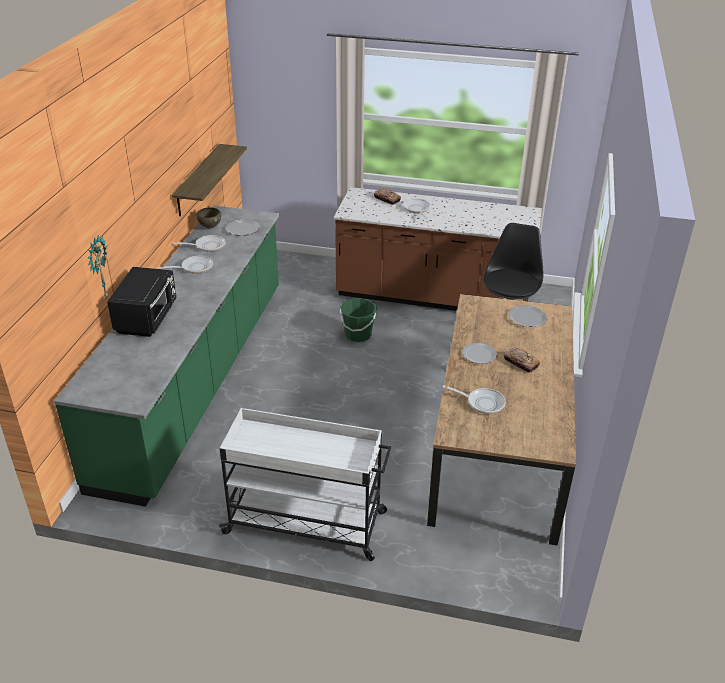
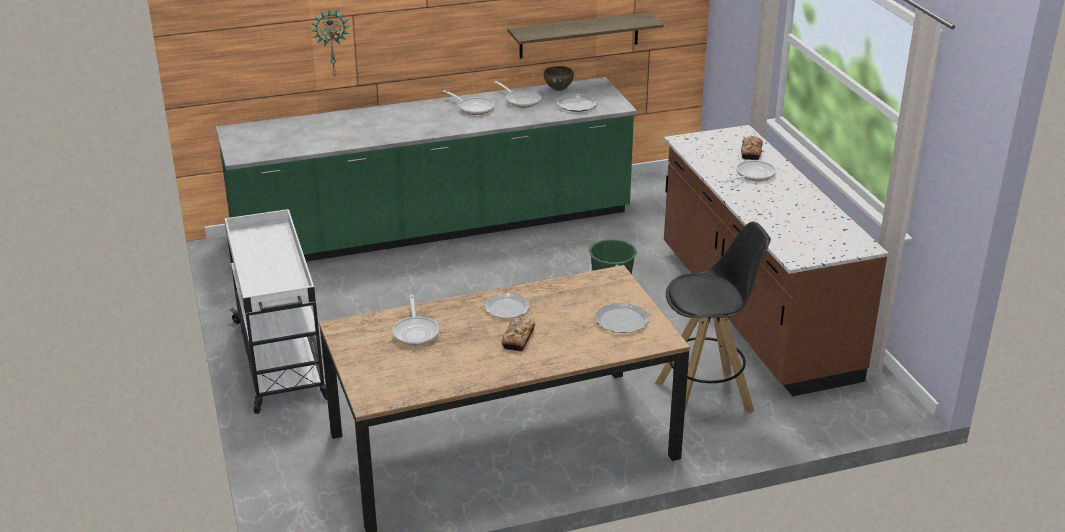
camera: 60 degrees right, 5 degrees down
black microwave [107,267,176,337] -> none

